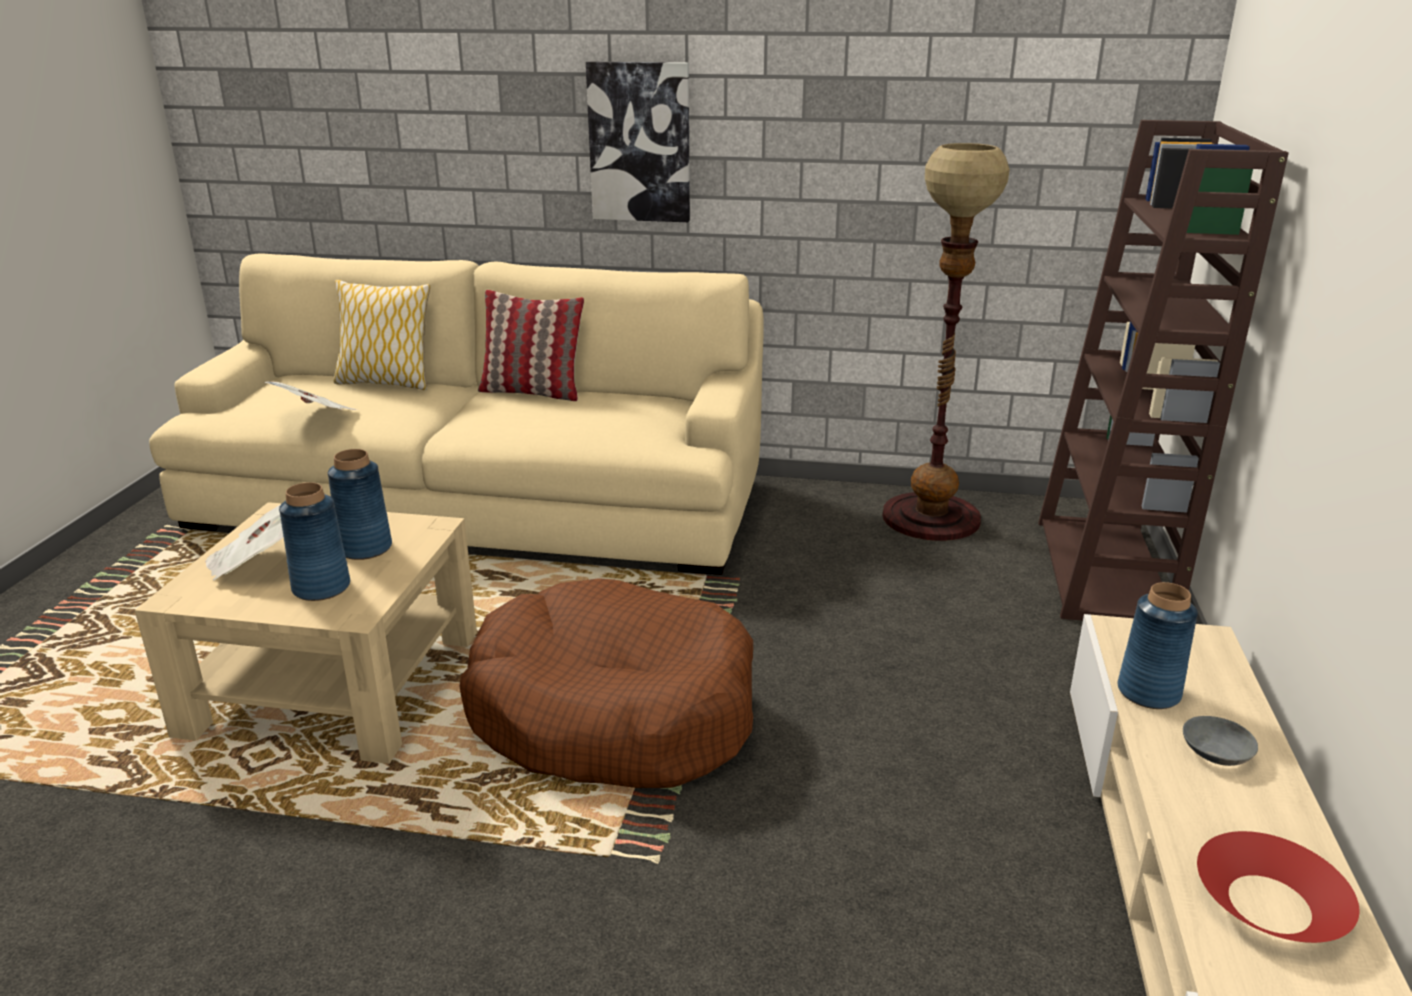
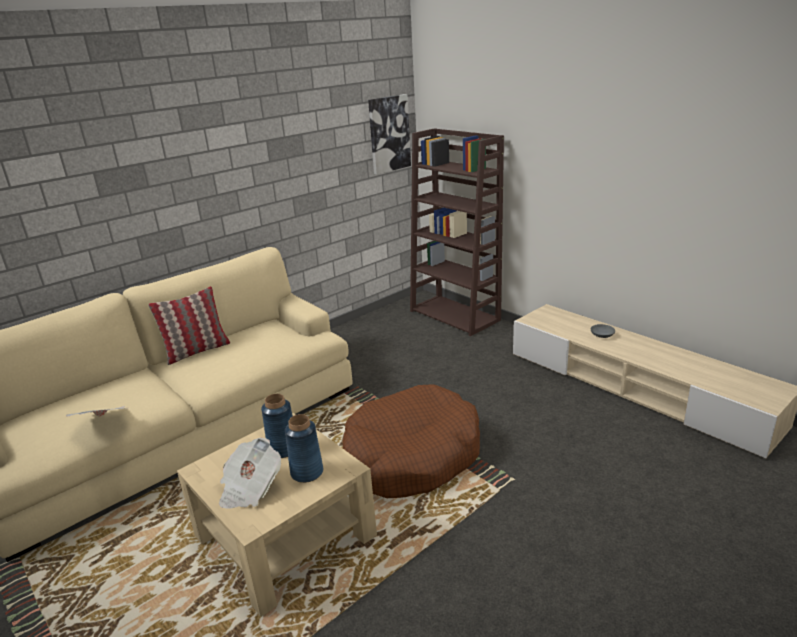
camera: 50 degrees left, 0 degrees up
pillow [334,280,430,390] -> none
picture [586,61,690,222] -> picture moved to [368,94,411,174]
floor lamp [882,143,1010,541] -> none
blue vase [1118,582,1198,709] -> none
red bowl [1197,831,1359,943] -> none

